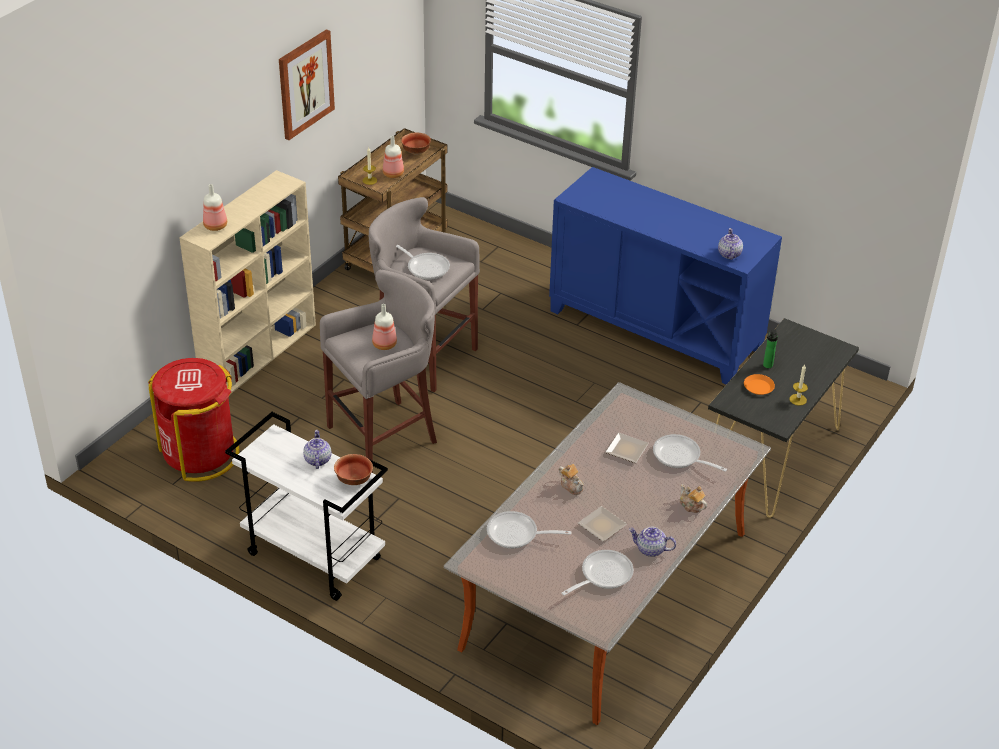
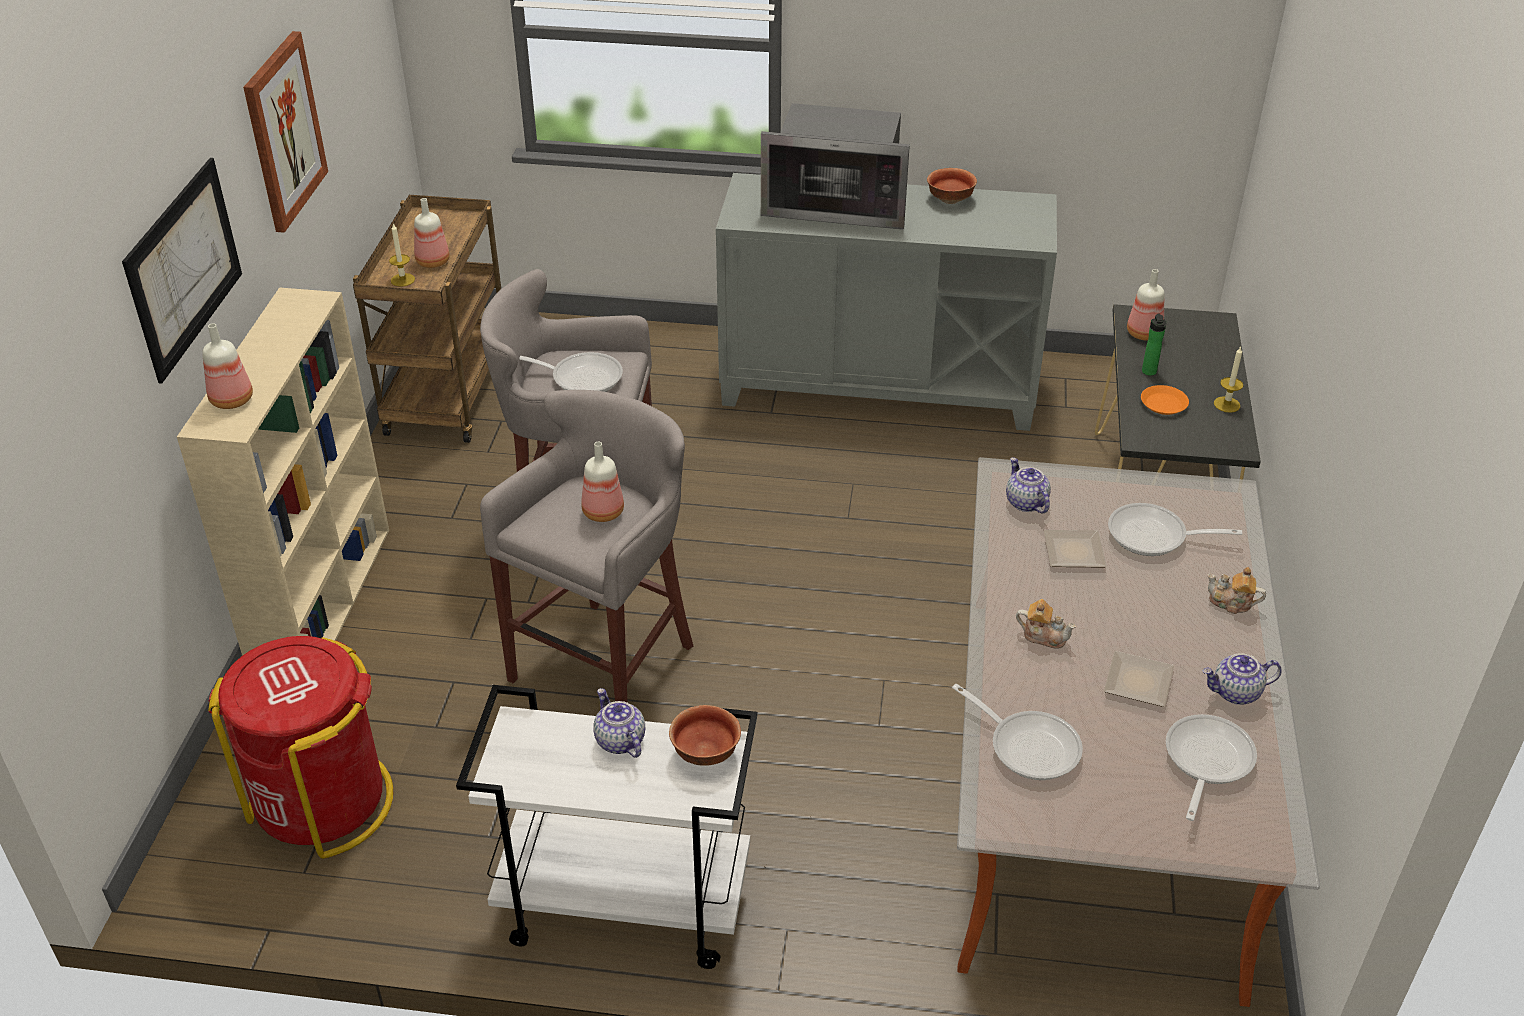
camera: 25 degrees left, 0 degrees up
bowl [401,132,431,155] -> bowl moved to [927,168,977,204]
frying pan [487,511,572,549] -> frying pan turned 120 degrees counterclockwise [952,684,1083,780]
blue cabinet [549,167,782,384] -> grey cabinet [716,173,1057,431]
teapot [718,228,743,260] -> teapot moved to [1006,457,1051,513]
none -> picture [122,158,242,384]
none -> microwave [761,103,910,230]
none -> bottle [1127,269,1164,340]

